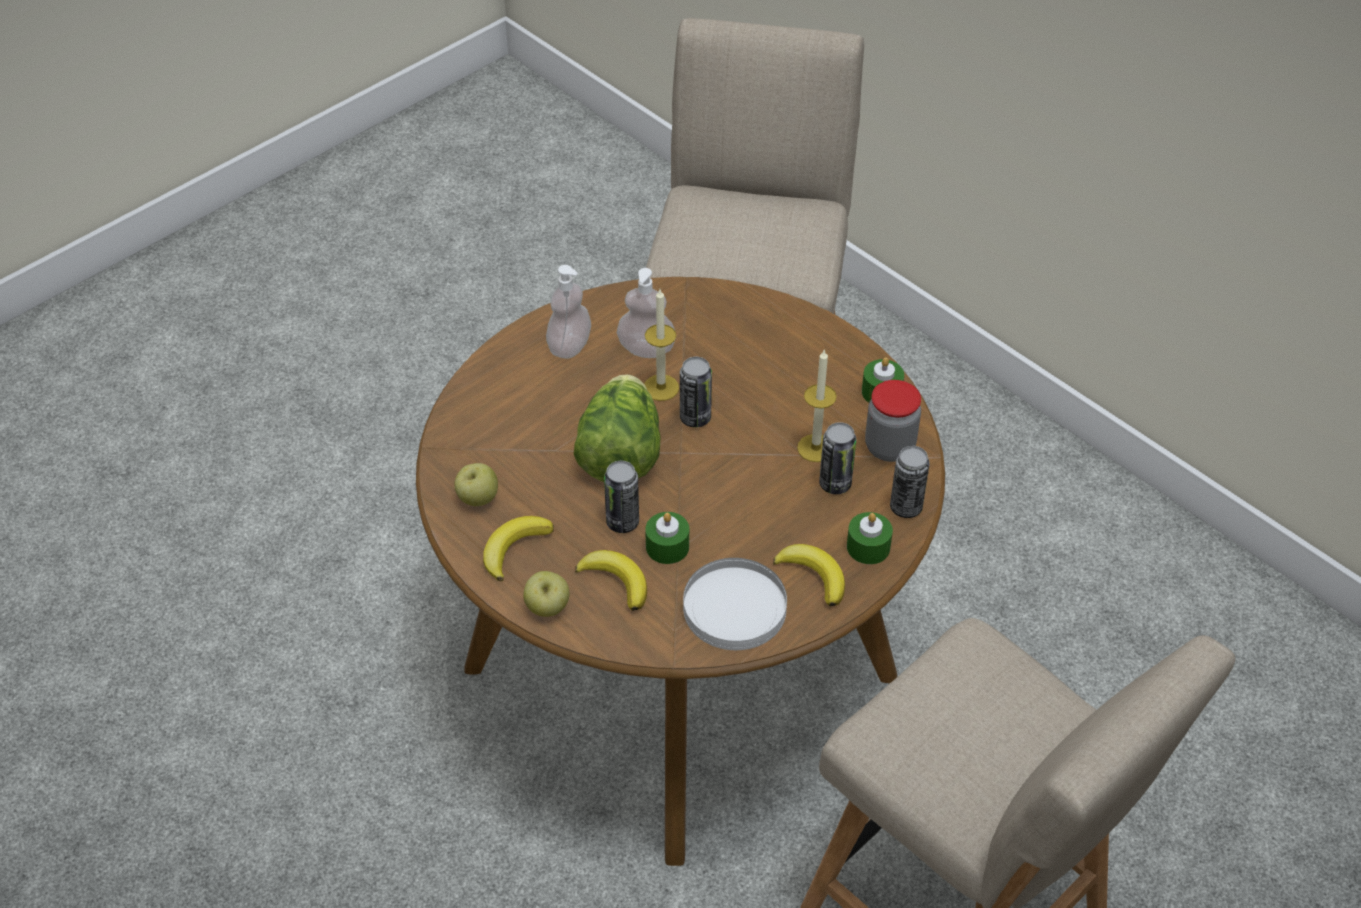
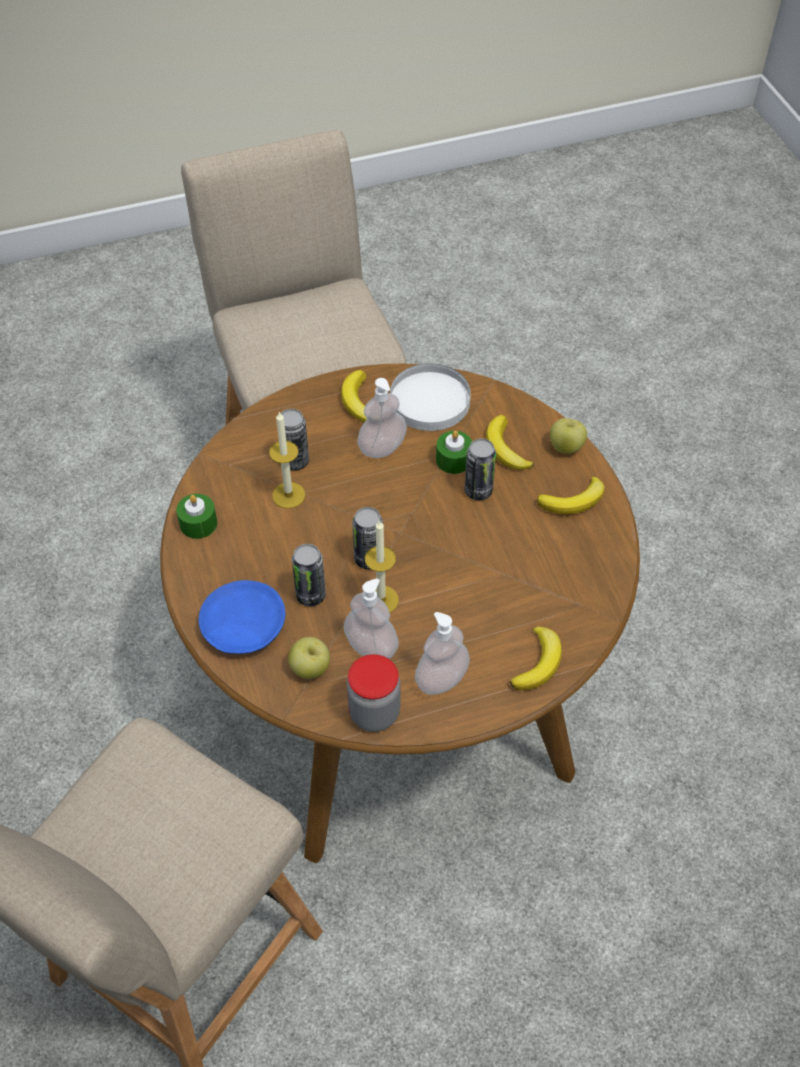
camera: 155 degrees left, 5 degrees up
apple [454,463,498,506] -> apple moved to [288,637,330,679]
lettuce [574,374,661,482] -> none
green candle [847,512,893,564] -> none
jar [865,380,921,462] -> jar moved to [347,654,400,732]
can [890,446,930,518] -> can moved to [292,544,326,606]
none -> blue plate [199,580,285,654]
none -> soap dispenser [357,378,407,458]
none -> banana [510,626,562,691]

